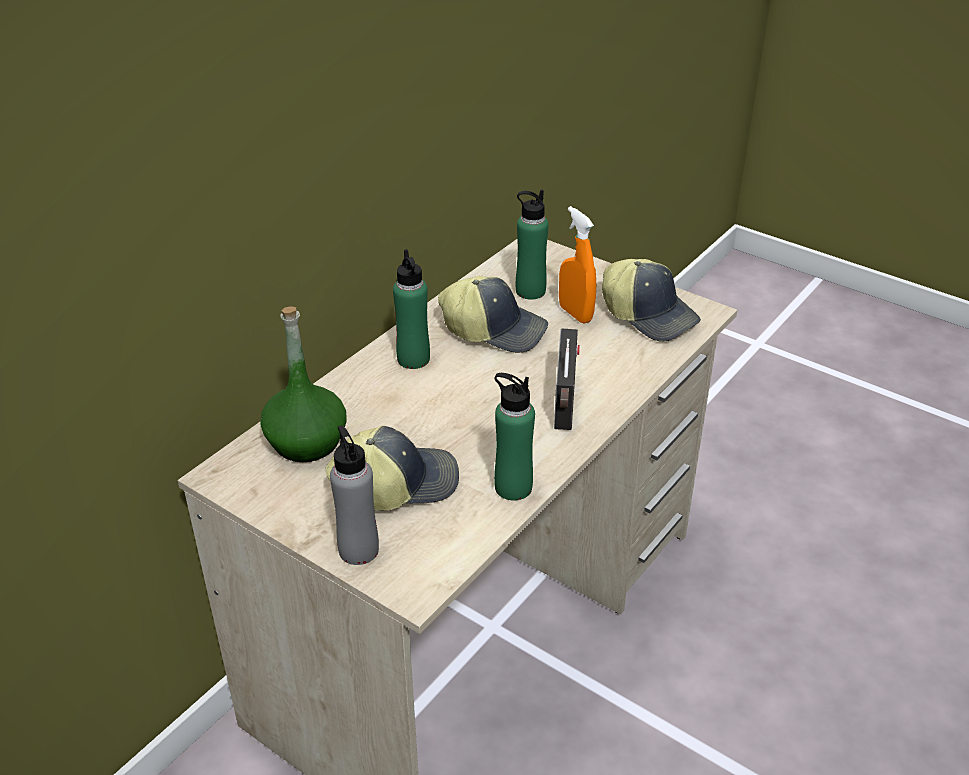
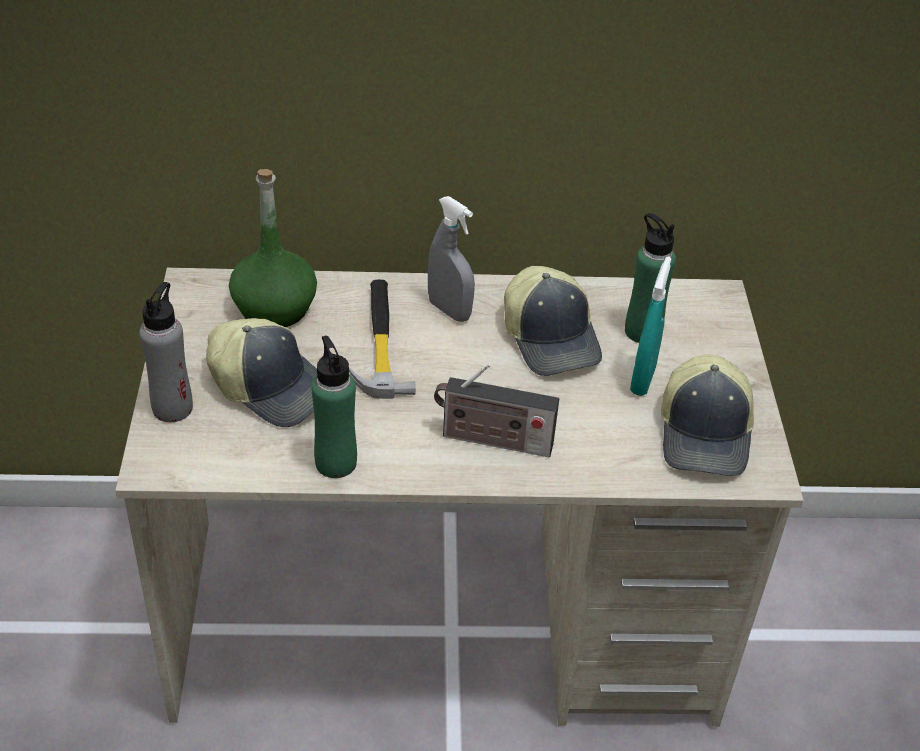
camera: 50 degrees right, 5 degrees up
green bottle [393,249,430,369] -> grey spray bottle [428,196,475,322]
radio [554,329,580,430] -> radio turned 45 degrees clockwise [434,363,559,457]
orange spray bottle [559,206,596,324] -> turquoise spray bottle [630,257,671,396]
none -> hammer [349,279,416,399]

